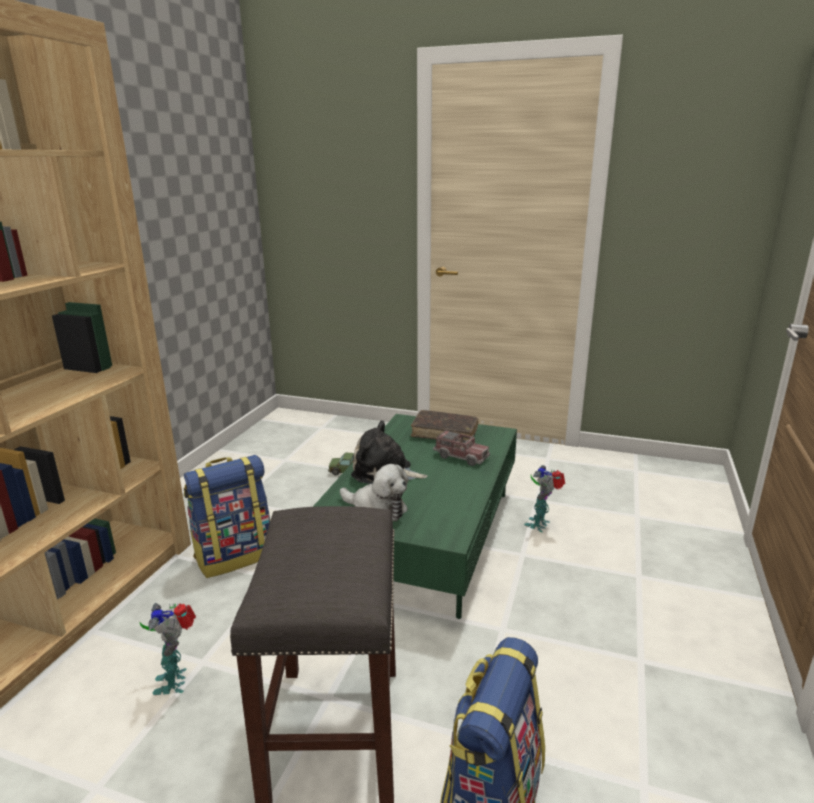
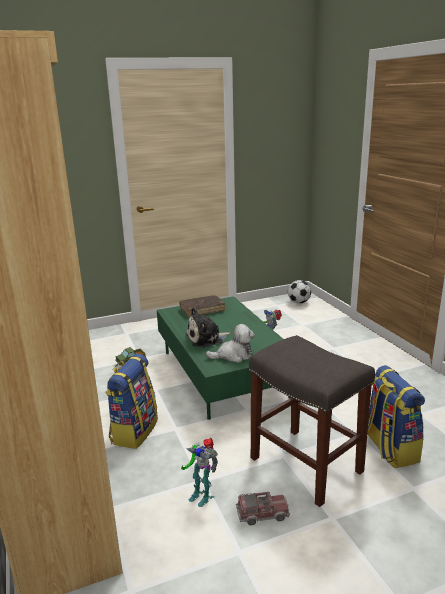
camera: 40 degrees left, 0 degrees up
toy truck [433,429,490,466] -> toy truck moved to [236,491,290,525]
none -> football [288,280,311,304]

